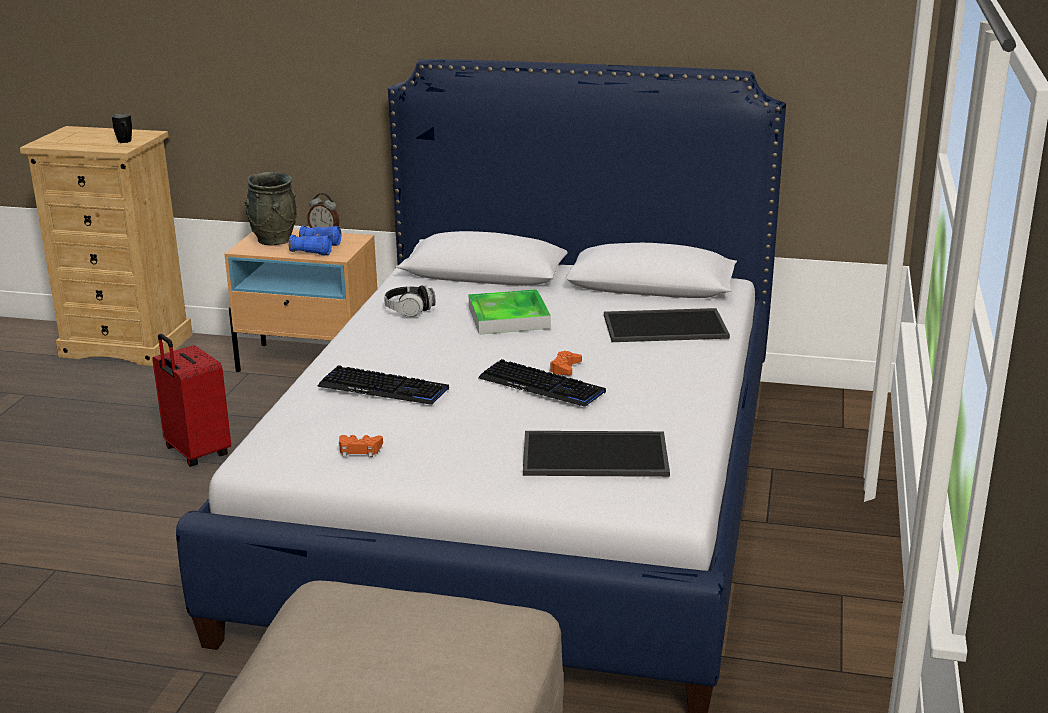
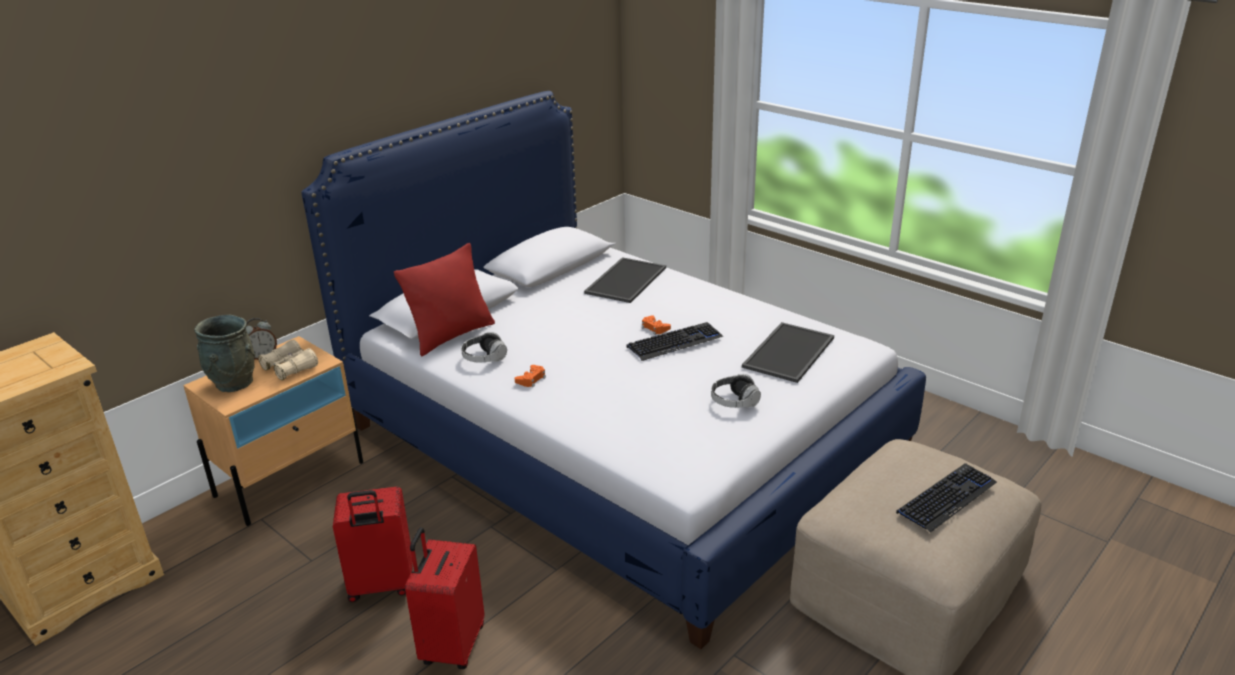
camera: 60 degrees left, 5 degrees up
black mug [112,113,132,143] -> none
blue binoculars [289,225,341,256] -> beige binoculars [258,339,318,380]
keyboard [317,365,449,405] -> keyboard moved to [896,463,997,533]
orange game controller [339,435,383,457] -> orange game controller moved to [515,365,546,387]
tray [469,289,551,335] -> none
none -> red pillow [394,243,495,357]
none -> red suitcase [405,527,484,669]
none -> headphones [711,374,761,408]

